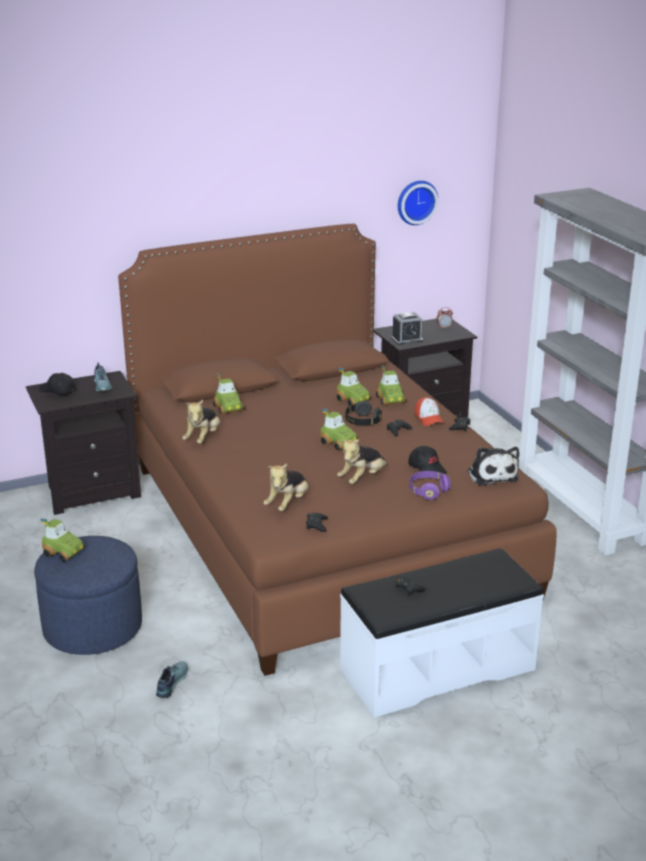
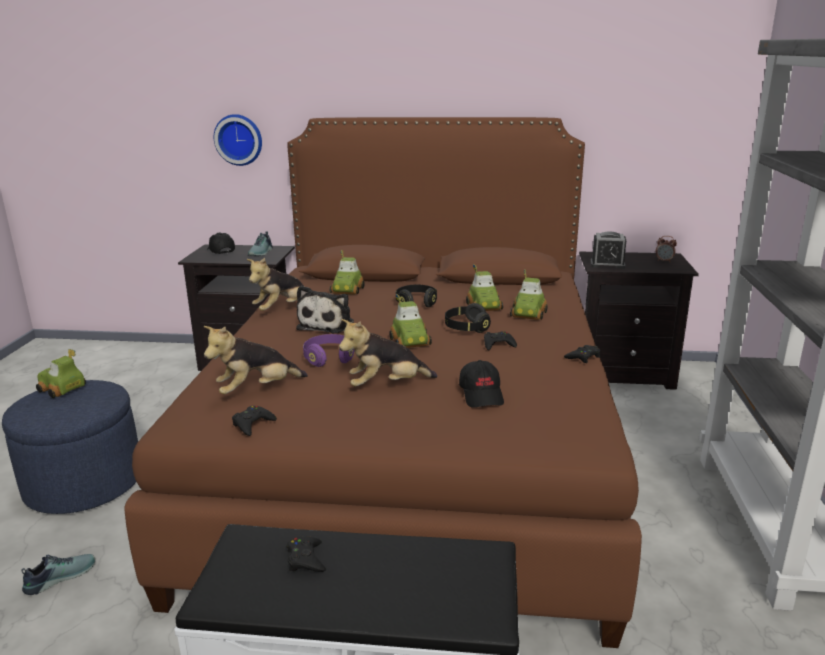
camera: 30 degrees right, 5 degrees down
toy car [41,518,84,562] -> toy car turned 150 degrees clockwise [36,349,86,398]
wall clock [398,181,438,225] -> wall clock moved to [214,114,262,166]
purple headphones [410,471,451,500] -> purple headphones moved to [303,334,355,367]
cap [415,397,444,426] -> none
plush toy [468,447,519,486] -> plush toy moved to [296,286,354,333]
none -> black headphones [396,285,437,307]

